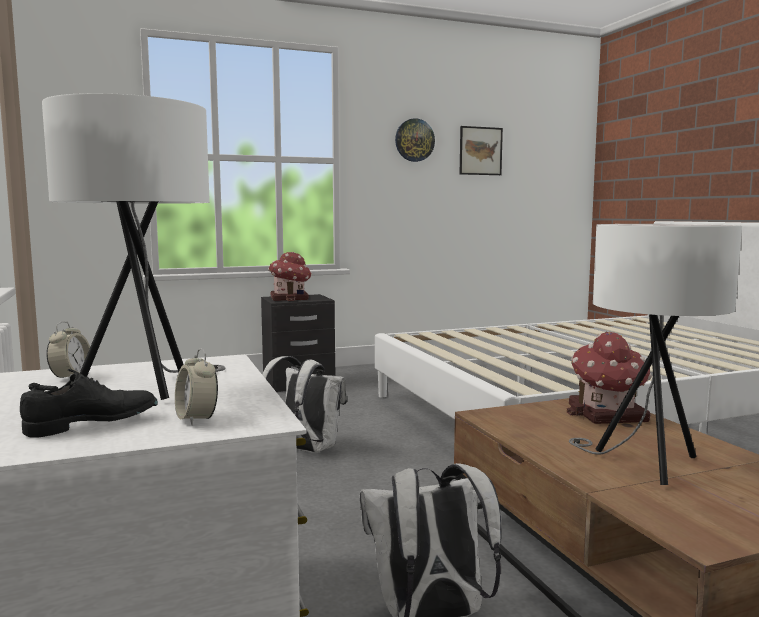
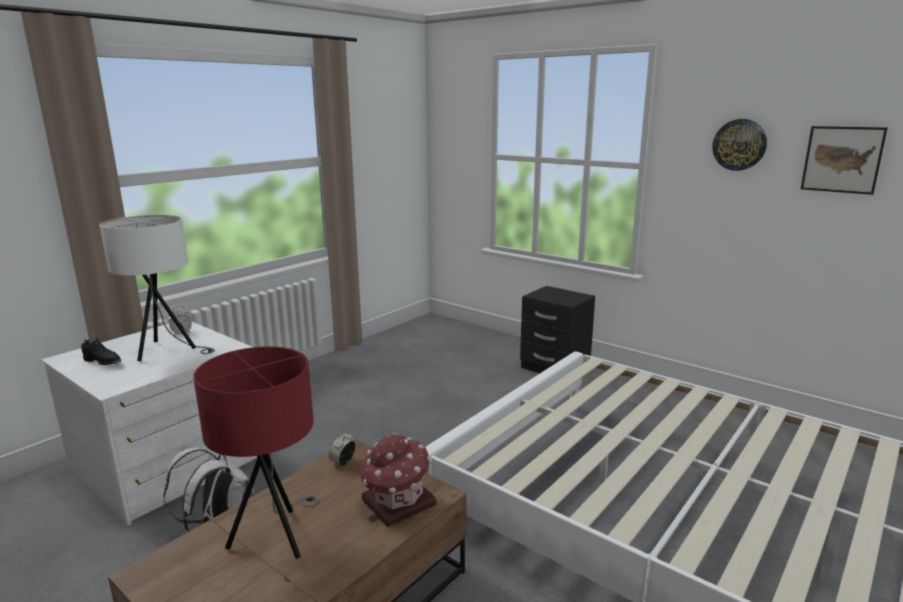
camera: 60 degrees right, 10 degrees up
alarm clock [175,349,218,425] -> alarm clock moved to [329,432,355,466]
white backpack [262,356,347,453] -> none
toy house [268,252,312,301] -> none
white table lamp [569,224,742,485] -> red table lamp [193,346,319,559]

